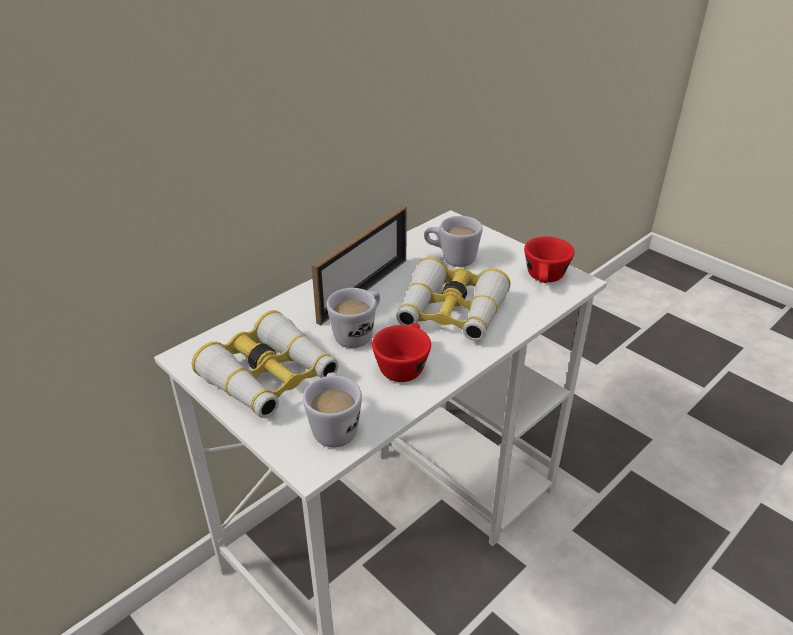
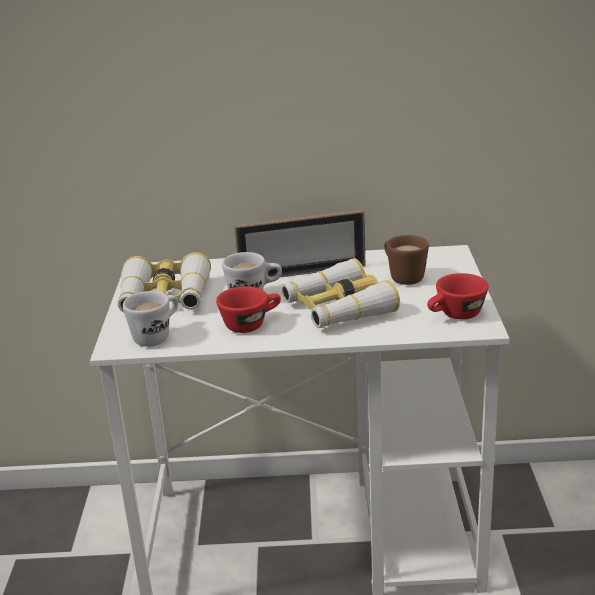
camera: 45 degrees right, 10 degrees down
white mug [424,216,483,267] -> brown mug [384,235,429,285]

